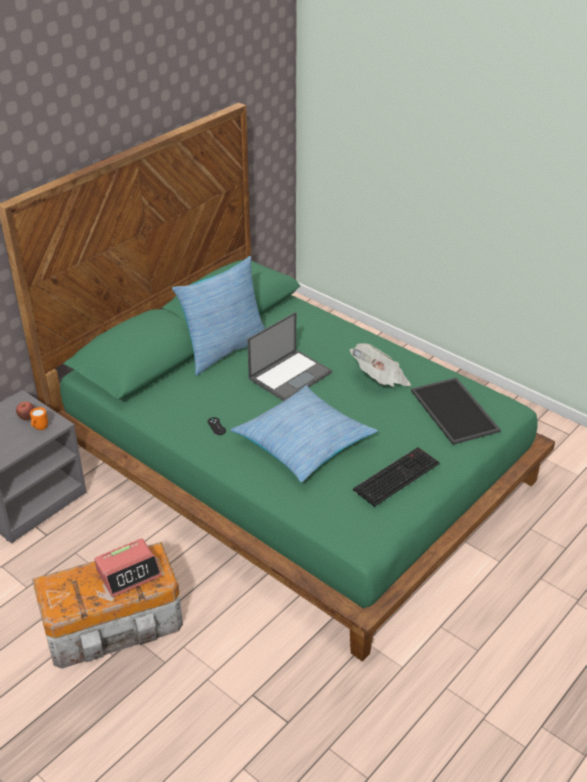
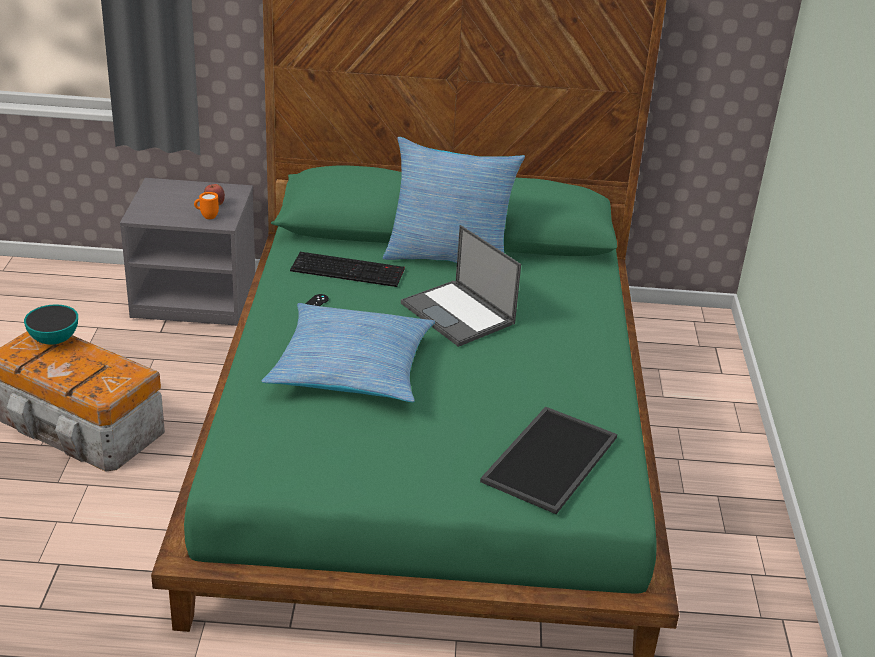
camera: 50 degrees right, 5 degrees down
alarm clock [94,538,162,597] -> none
laptop [247,312,332,401] -> laptop turned 45 degrees clockwise [401,225,521,347]
newspaper [350,343,411,387] -> none
keyboard [353,447,440,507] -> keyboard moved to [290,252,405,287]
none -> bowl [24,304,78,345]

